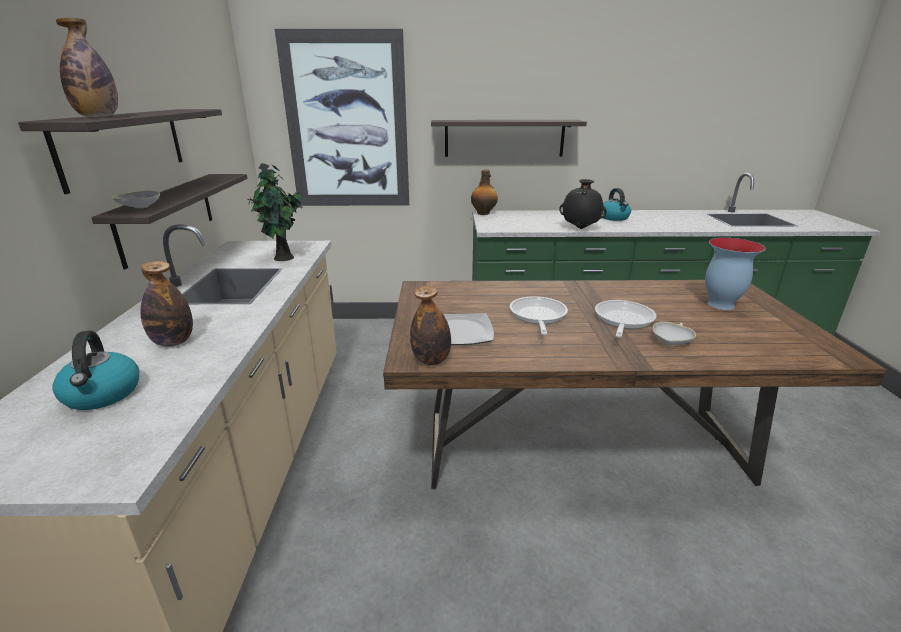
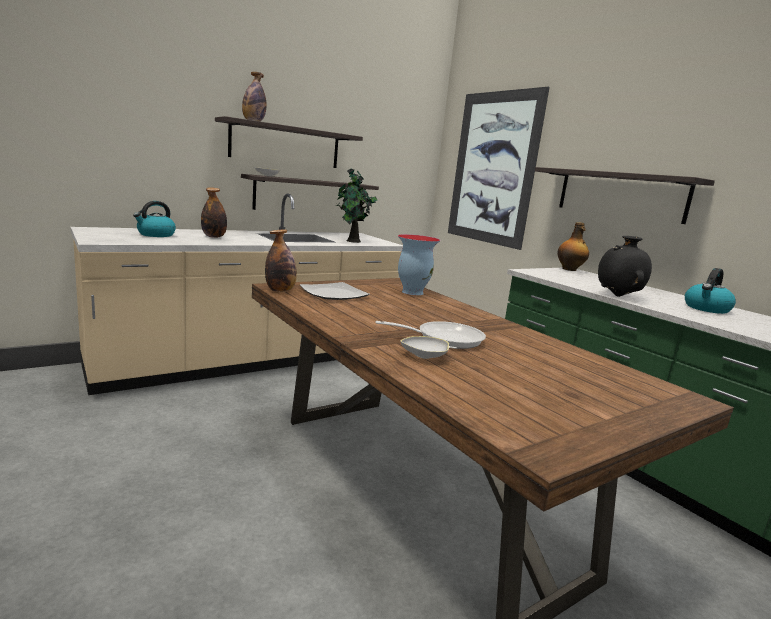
camera: 55 degrees right, 10 degrees down
frying pan [510,296,568,335] -> none
vase [705,238,766,310] -> vase moved to [398,234,441,295]

